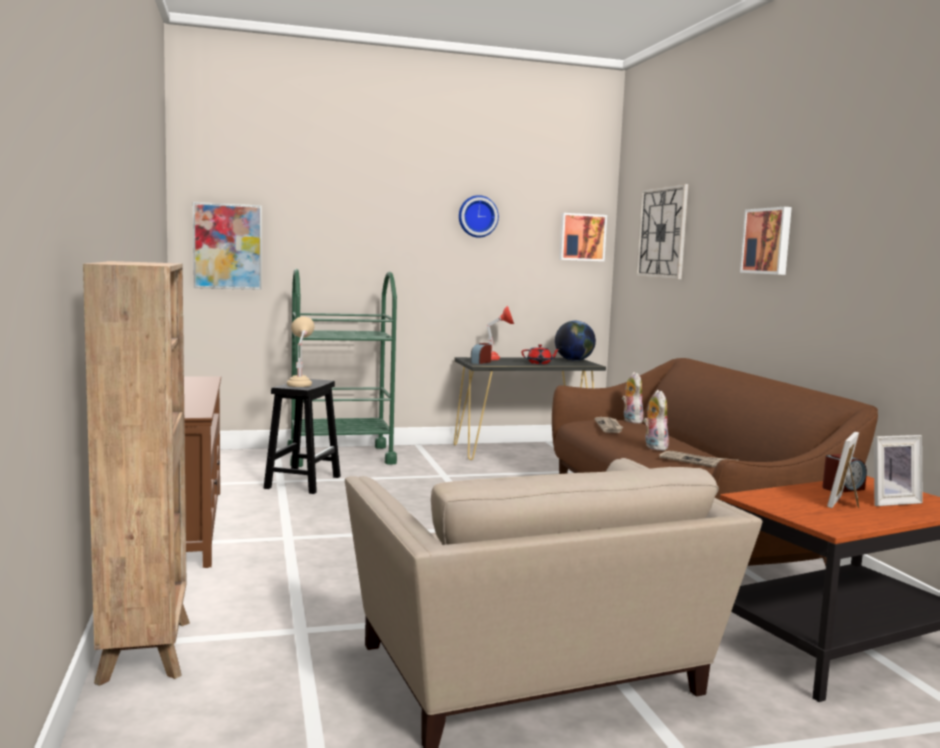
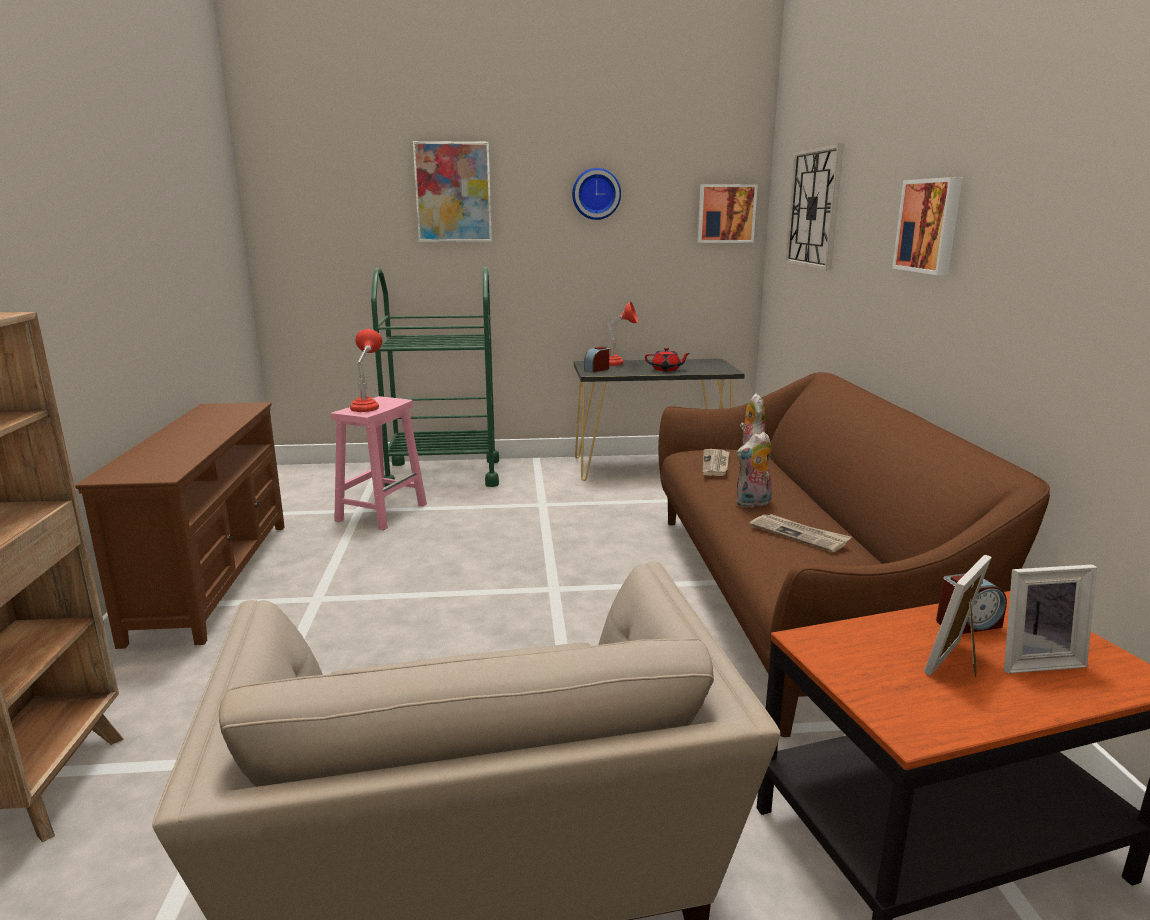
camera: 10 degrees right, 10 degrees up
picture [193,202,262,290] -> picture moved to [413,141,492,242]
black stool [264,379,341,494] -> pink stool [331,396,427,530]
beige table lamp [287,317,314,387] -> red table lamp [350,329,383,412]
globe [555,321,596,361] -> none
plush toy [643,390,669,451] -> plush toy turned 120 degrees counterclockwise [736,432,772,508]

